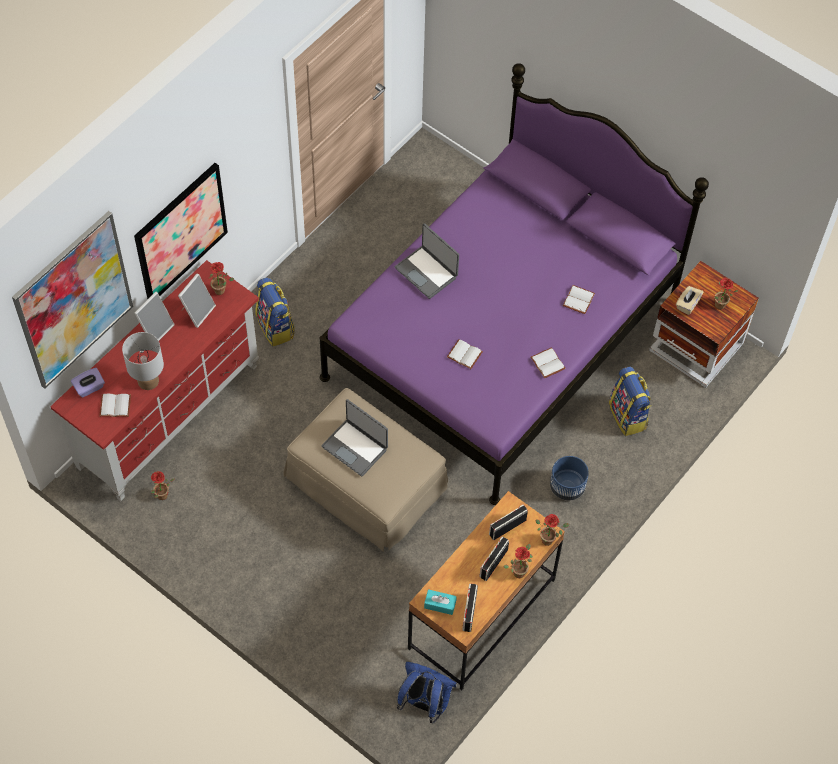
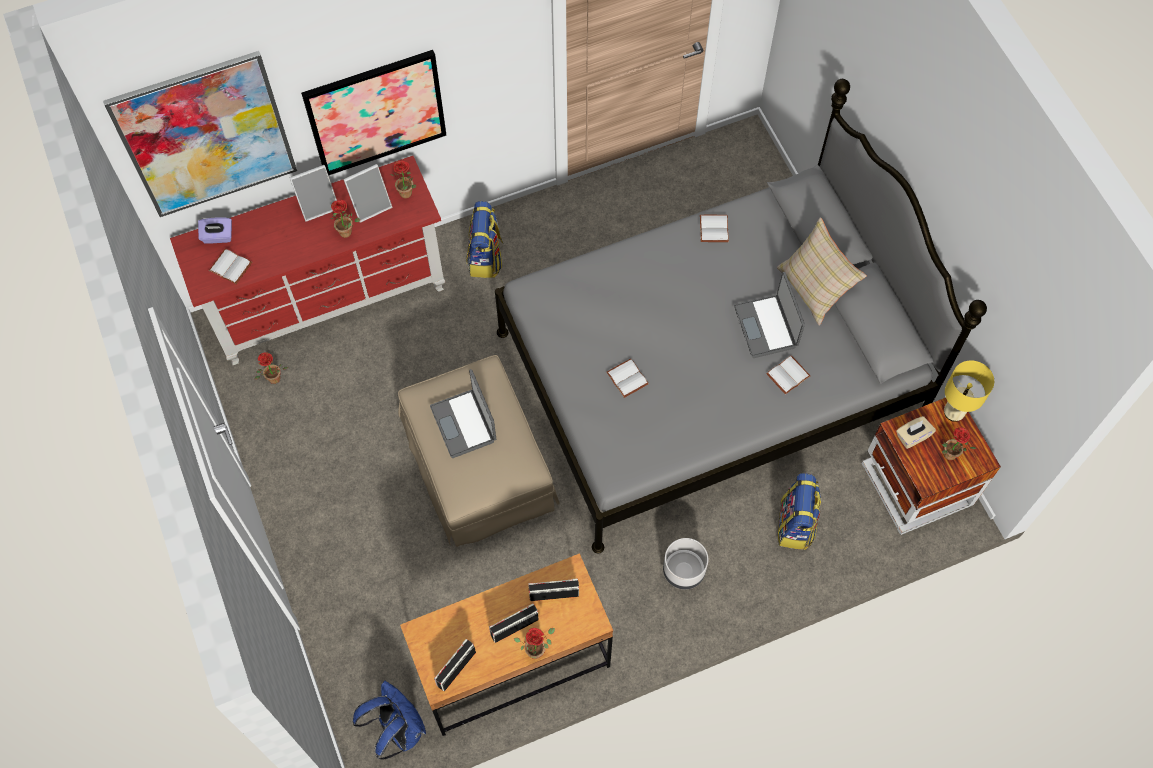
camera: 30 degrees right, 5 degrees up
grey table lamp [122,332,164,390] -> none
purple bed [320,63,709,505] -> grey bed [495,79,987,554]
laptop [395,223,459,299] -> laptop moved to [734,272,805,358]
turquoise tissue box [424,589,457,615] -> none
white book [531,347,566,378] -> white book moved to [700,215,729,242]
potted plant [536,514,569,546] -> potted plant moved to [330,200,360,238]
blue planter [550,456,589,500] -> grey planter [663,538,708,589]
none -> beige pillow [777,217,867,326]
none -> yellow table lamp [944,360,994,422]

